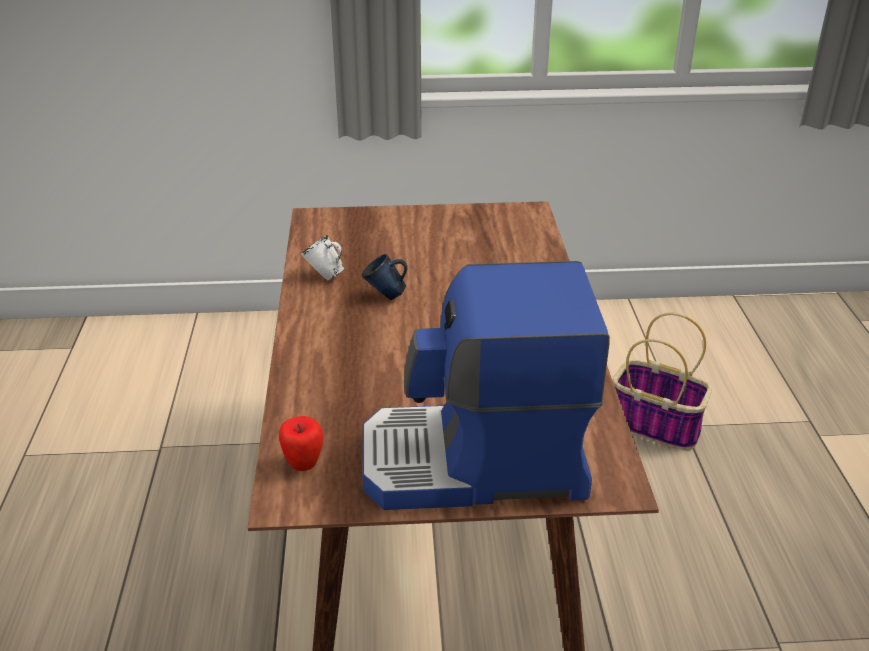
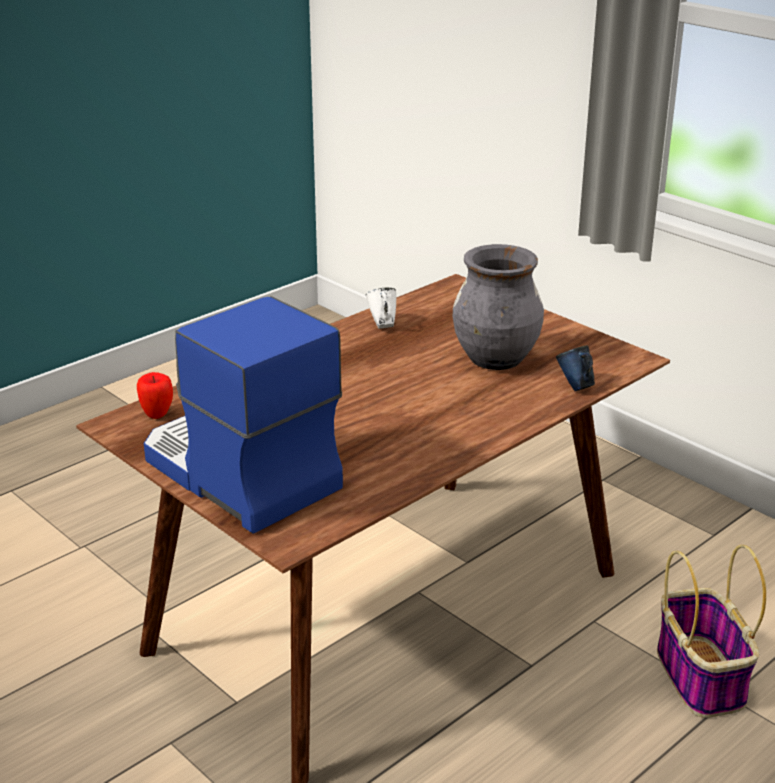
camera: 50 degrees right, 5 degrees down
blue mug [362,254,408,300] -> blue mug moved to [556,346,595,391]
none -> grey vase [453,244,544,370]

